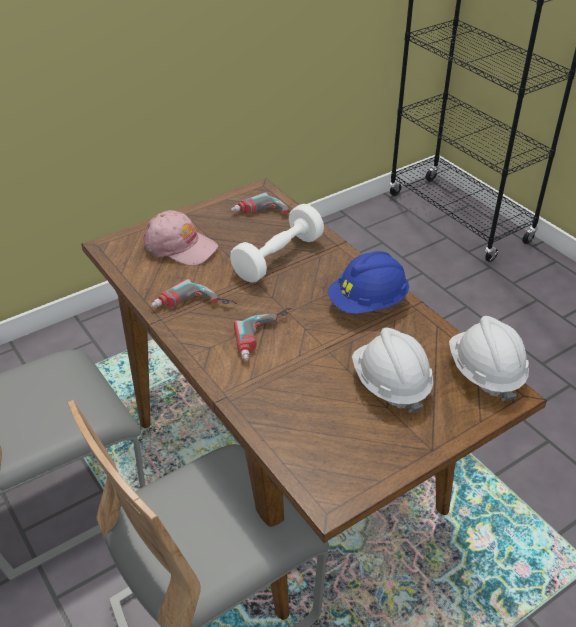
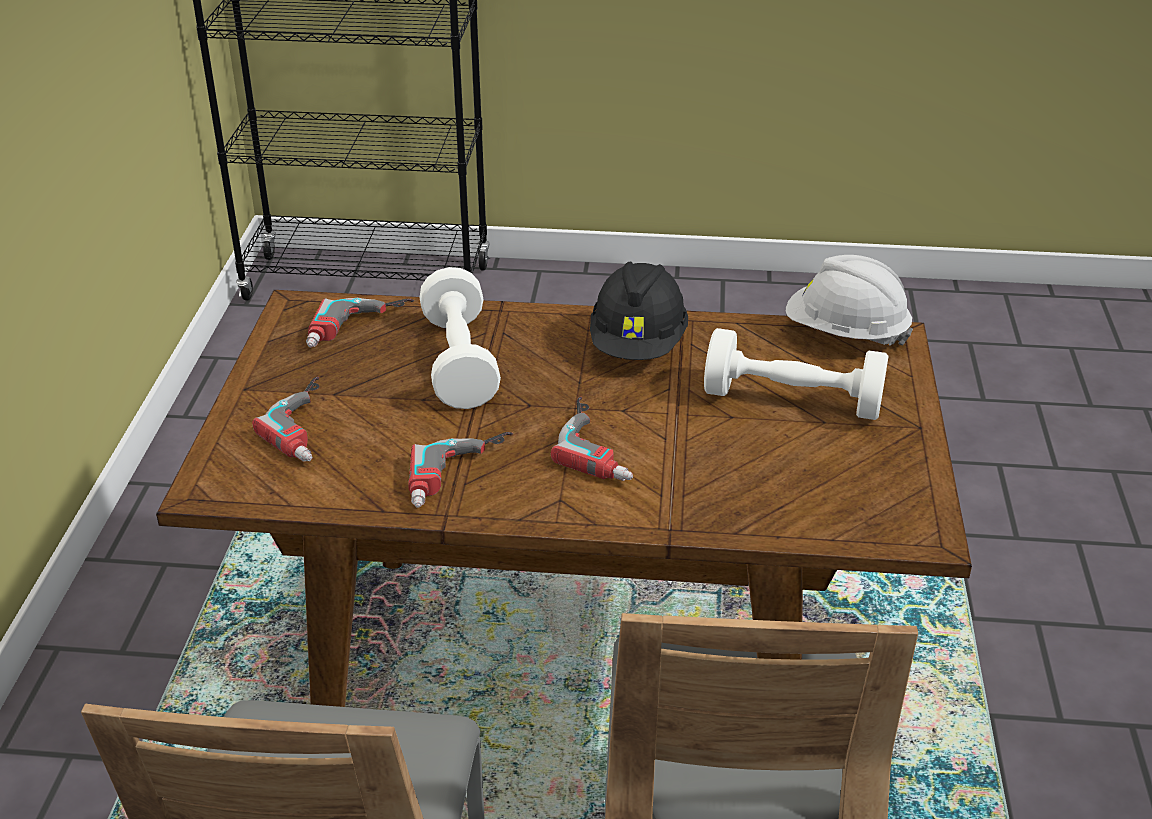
camera: 50 degrees left, 5 degrees down
pink cap [143,210,218,266] -> power drill [252,377,319,462]
blue hard hat [328,251,409,314] -> black hard hat [590,261,688,360]
white hard hat [352,327,433,413] -> white dumbbell [704,328,888,420]

